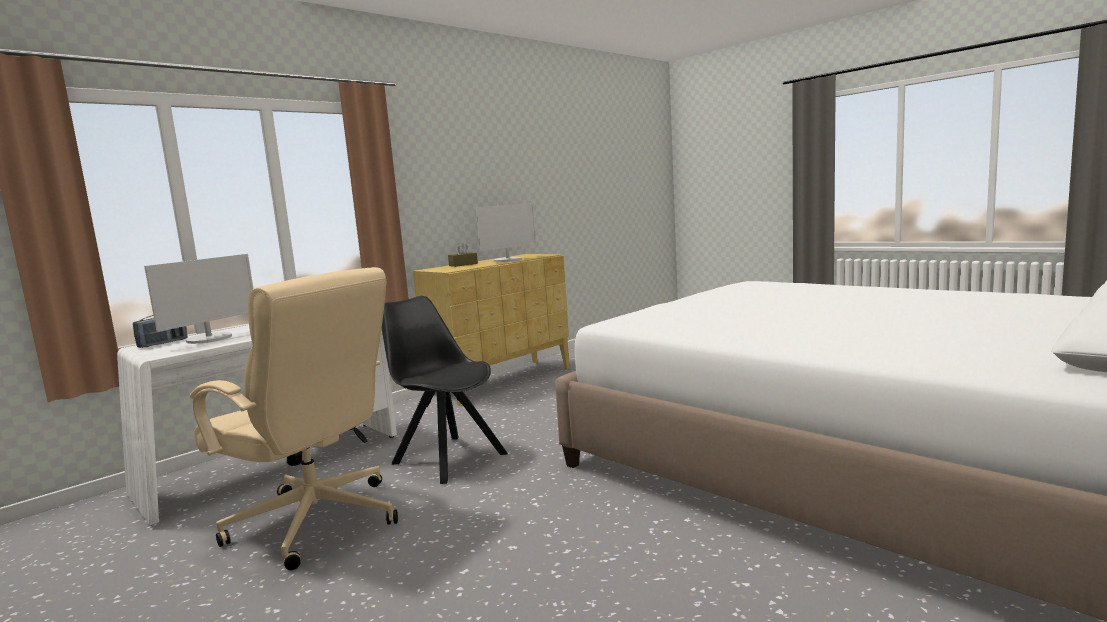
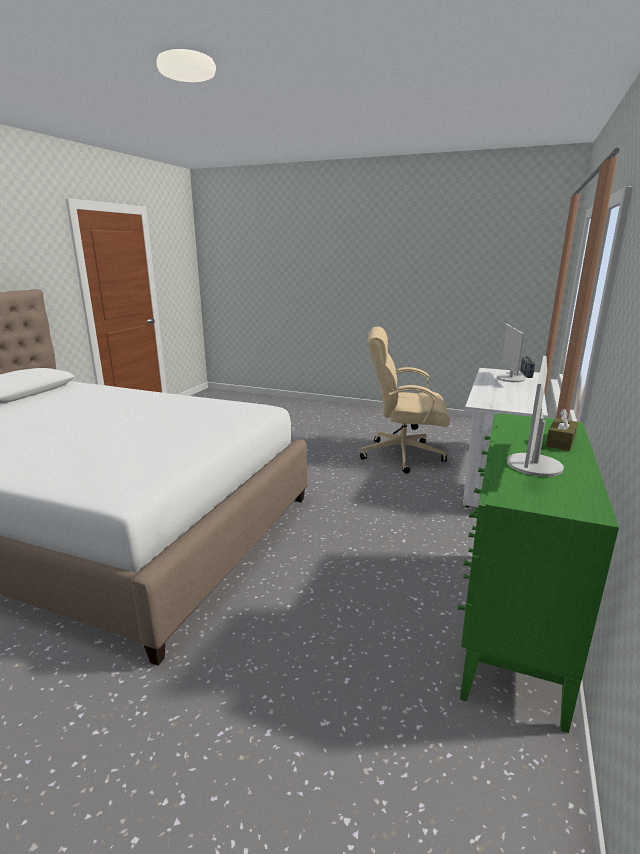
camera: 155 degrees right, 10 degrees up
black chair [382,296,508,484] -> none
beige dresser [413,254,570,406] -> green dresser [458,413,619,733]

